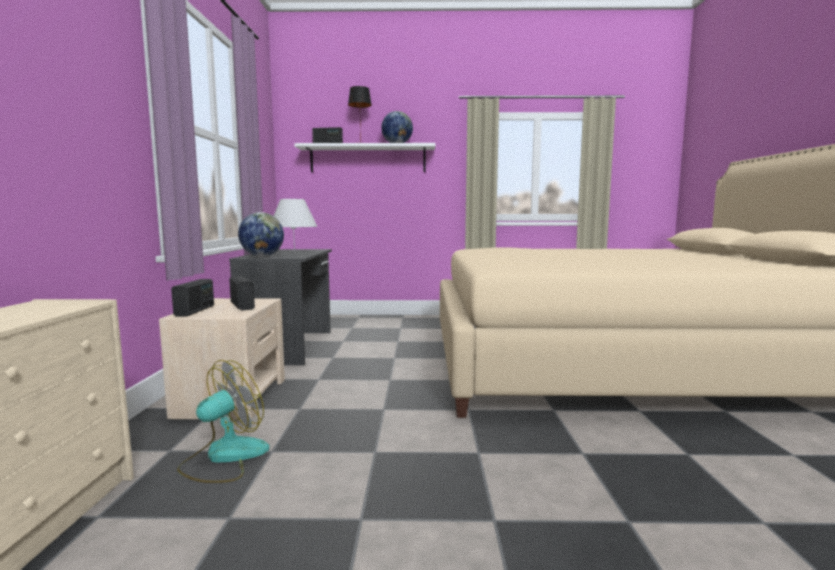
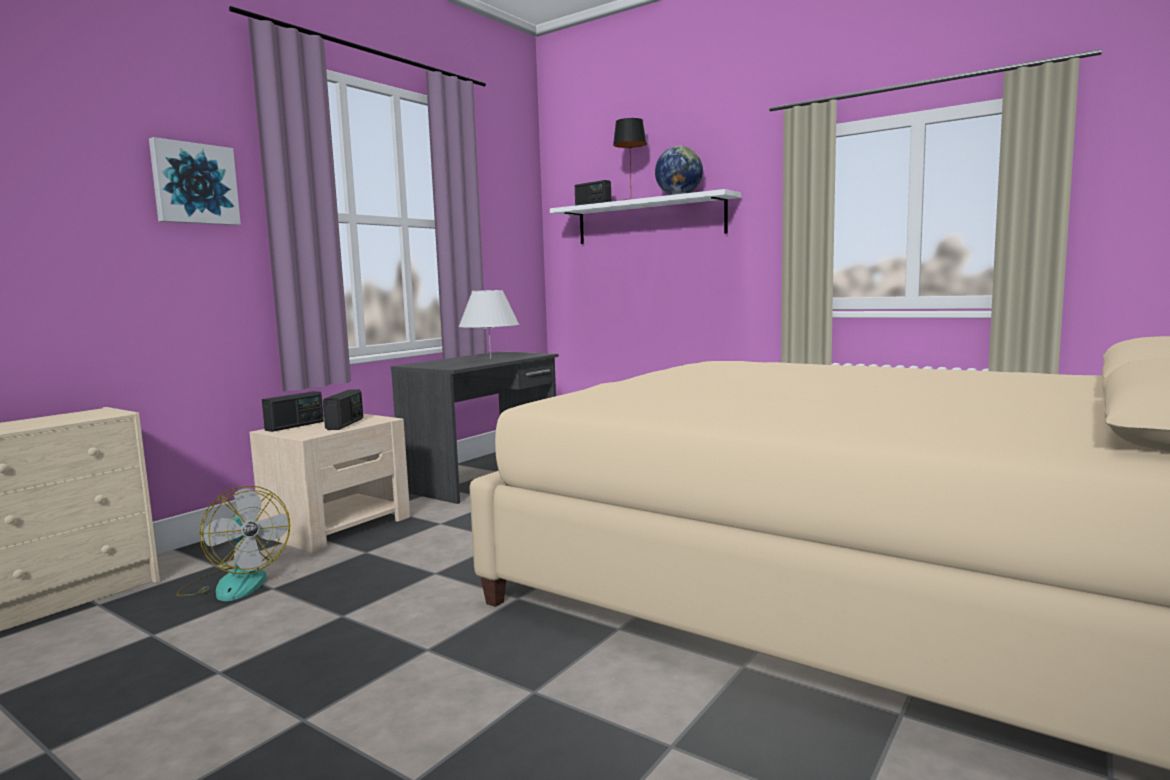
camera: 35 degrees right, 0 degrees up
fan [177,360,270,483] -> fan turned 60 degrees clockwise [176,485,290,601]
globe [238,212,284,257] -> none
none -> picture [149,137,241,225]

